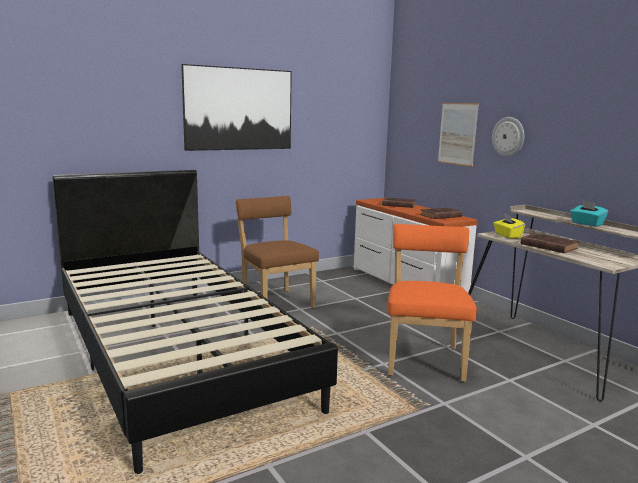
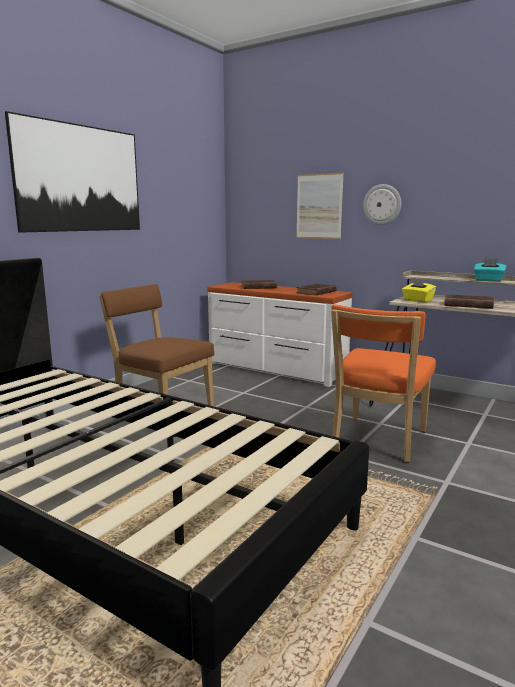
camera: 25 degrees left, 0 degrees up
orange chair [388,224,477,382] -> orange chair turned 135 degrees counterclockwise [331,304,436,462]

